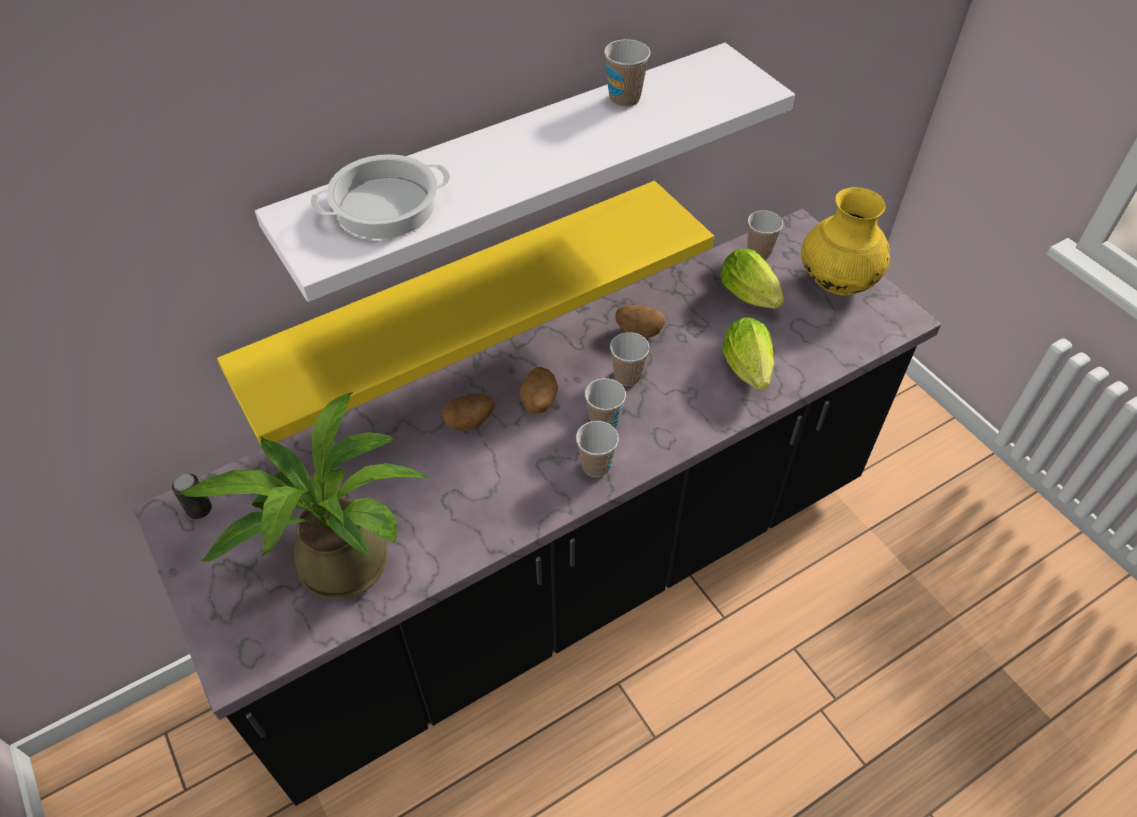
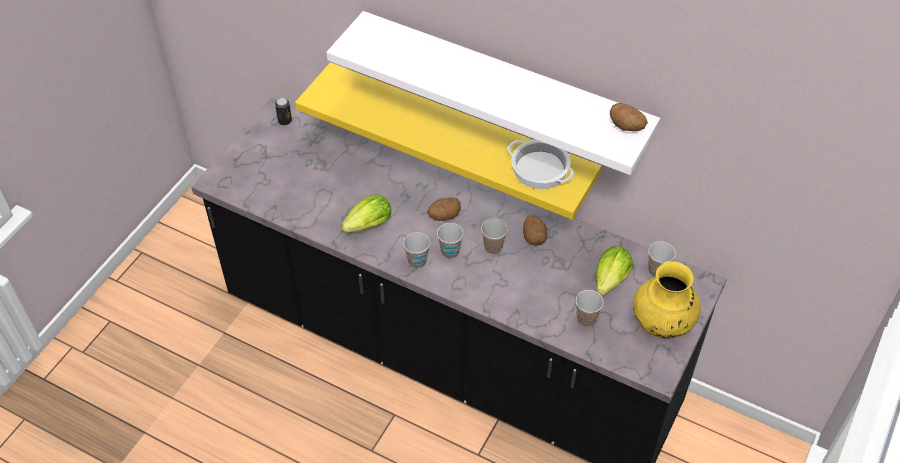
camera: 60 degrees right, 0 degrees up
potted plant [179,392,432,600] -> none
cooking pot [310,154,450,239] -> cooking pot moved to [507,140,575,189]
potato [442,394,495,431] -> potato moved to [610,103,648,131]
cup [604,39,651,107] -> cup moved to [576,290,604,327]
lettuce [722,317,774,390] -> lettuce moved to [341,194,391,233]

